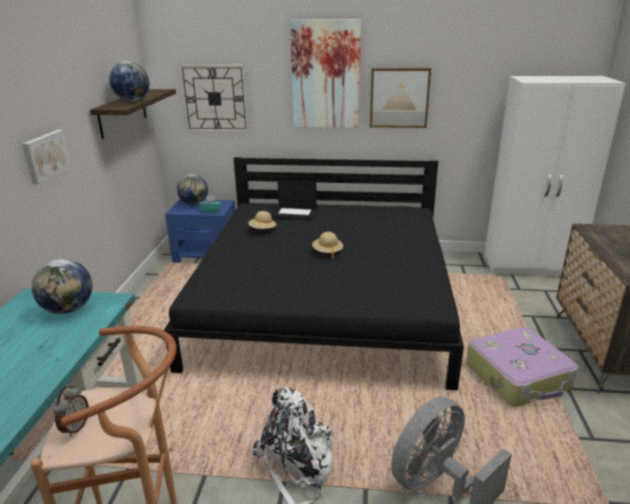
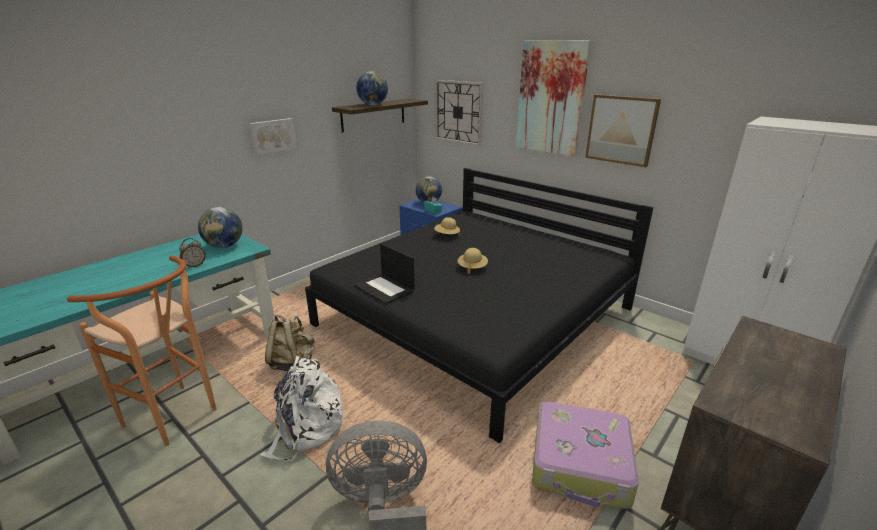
camera: 35 degrees right, 0 degrees up
alarm clock [53,386,89,437] -> alarm clock moved to [179,238,206,268]
laptop [272,181,317,220] -> laptop moved to [354,243,415,305]
none -> beige backpack [265,315,315,371]

